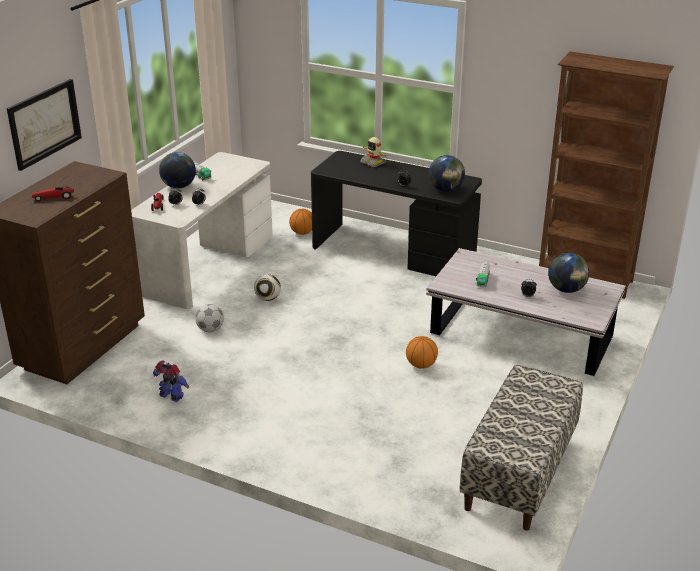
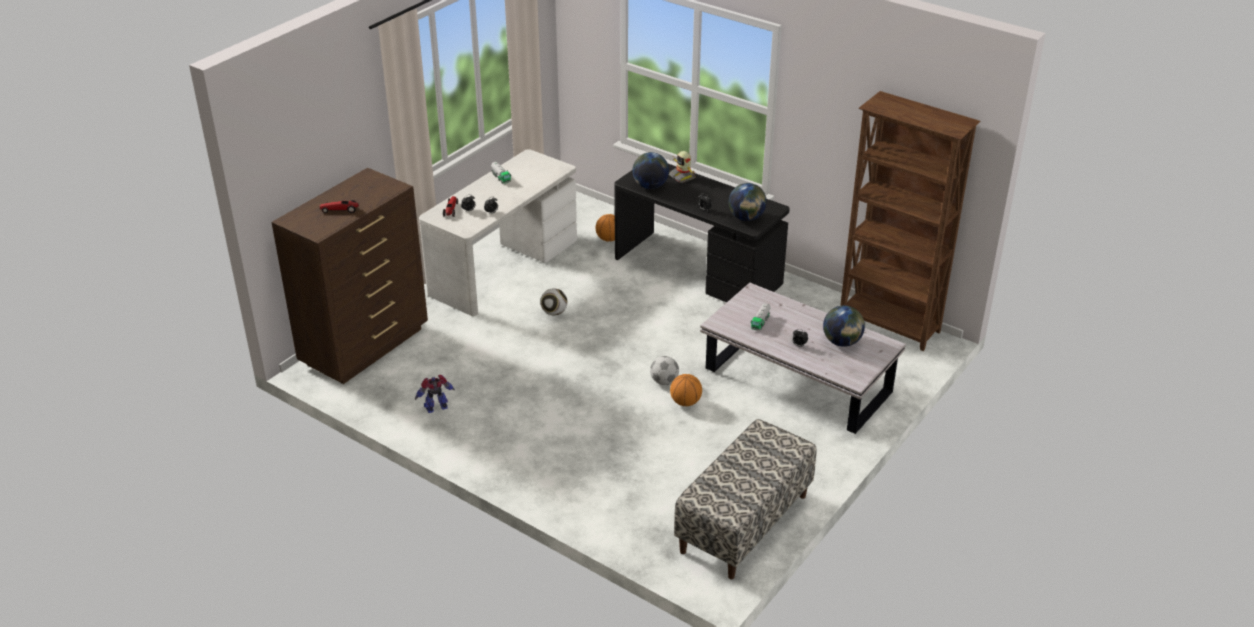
camera: 10 degrees right, 5 degrees up
picture [7,79,82,171] -> none
toy robot [153,361,189,402] -> toy robot turned 60 degrees counterclockwise [415,375,455,413]
globe [159,152,196,188] -> globe moved to [632,152,669,189]
football [195,304,224,332] -> football moved to [650,356,679,385]

